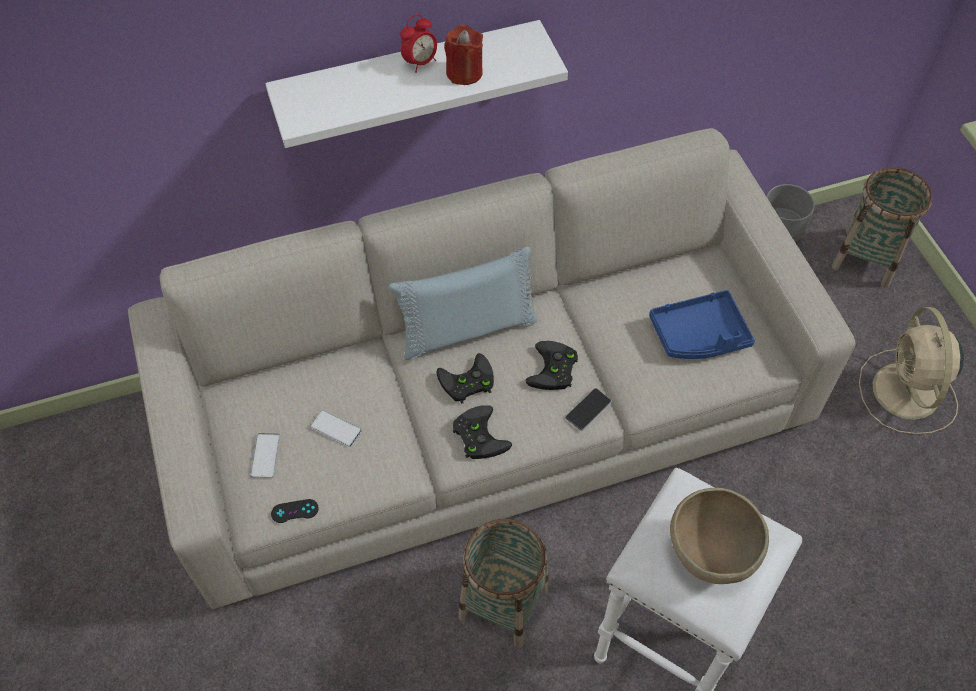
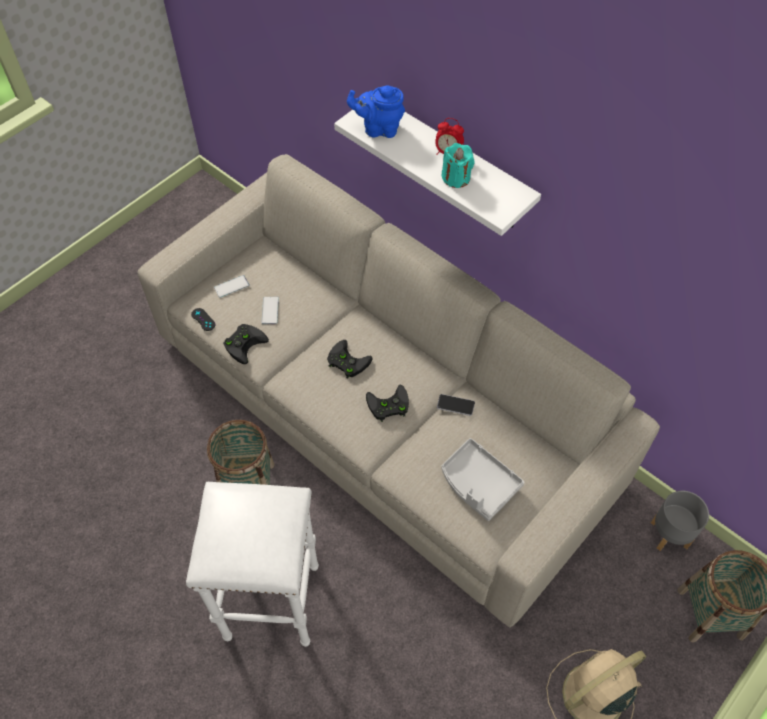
camera: 60 degrees right, 0 degrees up
blue pillow [389,247,537,363] -> none
red candle [444,25,483,85] -> turquoise candle [441,143,474,188]
black game controller [453,405,512,459] -> black game controller moved to [223,324,269,364]
phone [565,388,612,431] -> phone moved to [437,394,475,416]
blue tray [649,290,755,359] -> grey tray [441,438,524,521]
brown bowl [670,488,769,584] -> none
none -> blue teapot [347,85,405,138]

